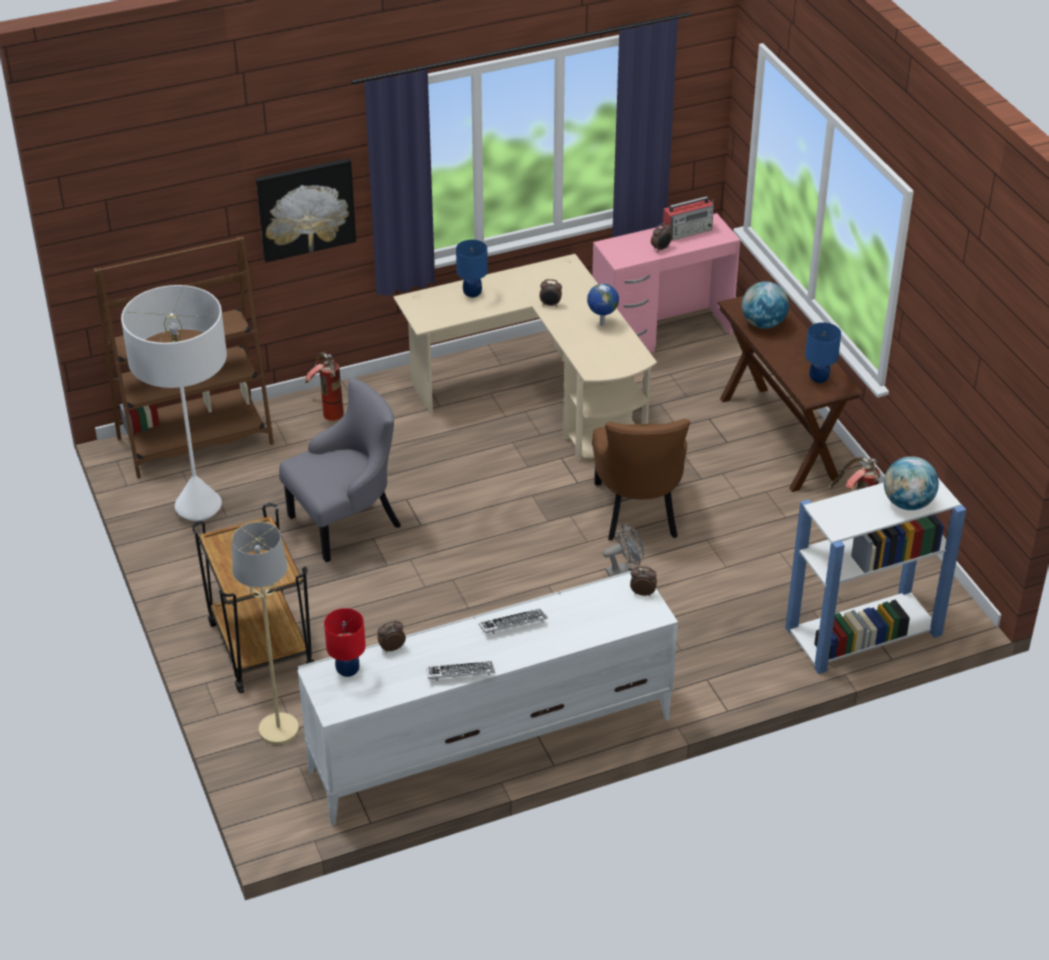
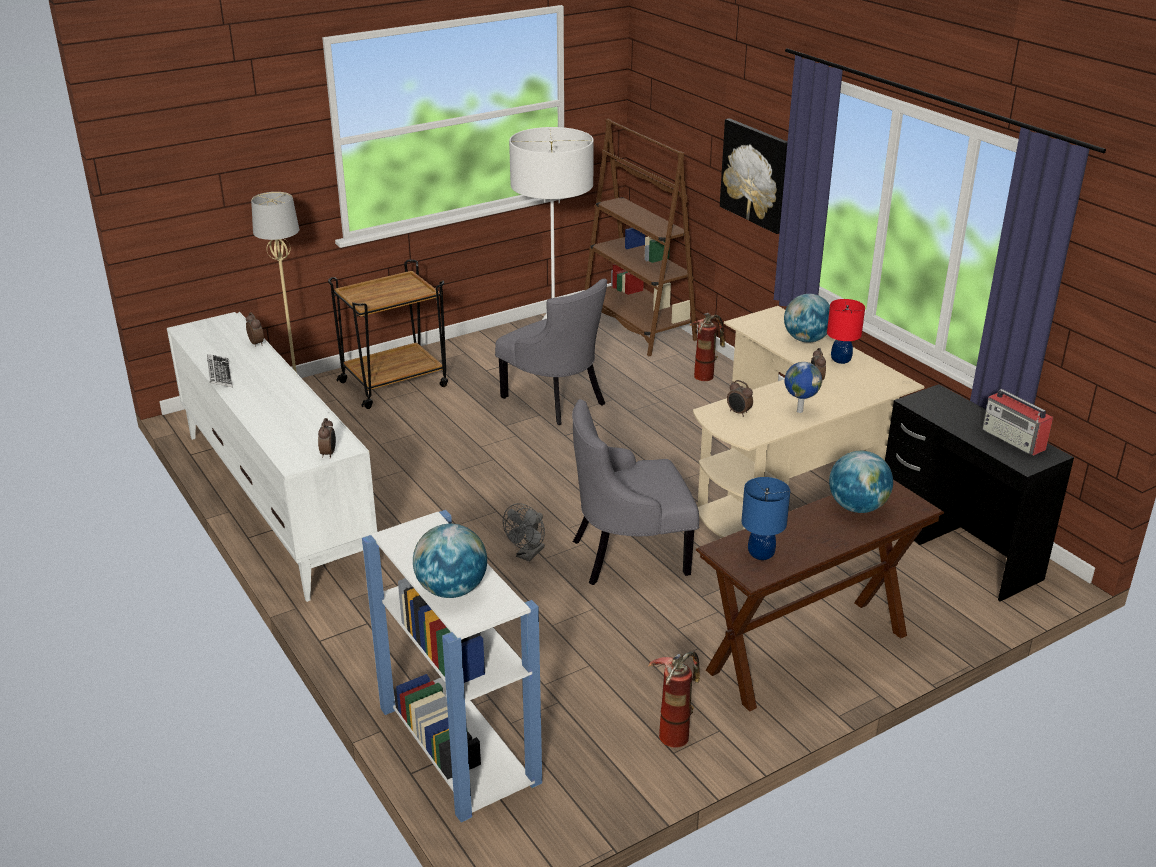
camera: 80 degrees right, 10 degrees down
red table lamp [324,608,366,677] -> red table lamp moved to [827,299,865,364]
blue table lamp [456,240,488,298] -> globe [784,294,830,343]
keyboard [479,609,548,634] -> none
pink desk [592,213,740,353] -> black desk [885,384,1074,602]
brown chair [592,419,690,541] -> grey chair [572,399,699,585]
grey fan [603,523,644,577] -> grey fan turned 60 degrees clockwise [503,503,545,562]
alarm clock [651,223,672,252] -> alarm clock moved to [727,380,753,417]

